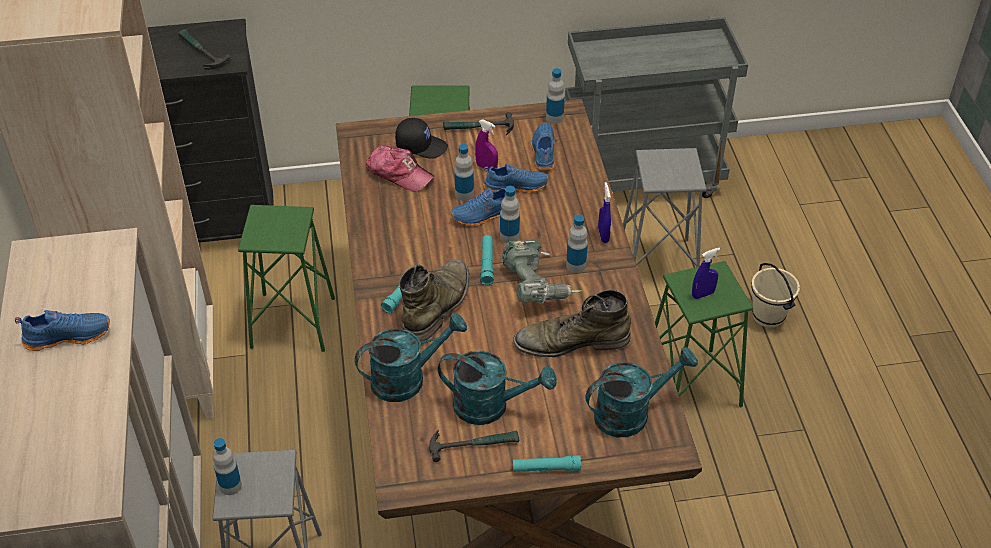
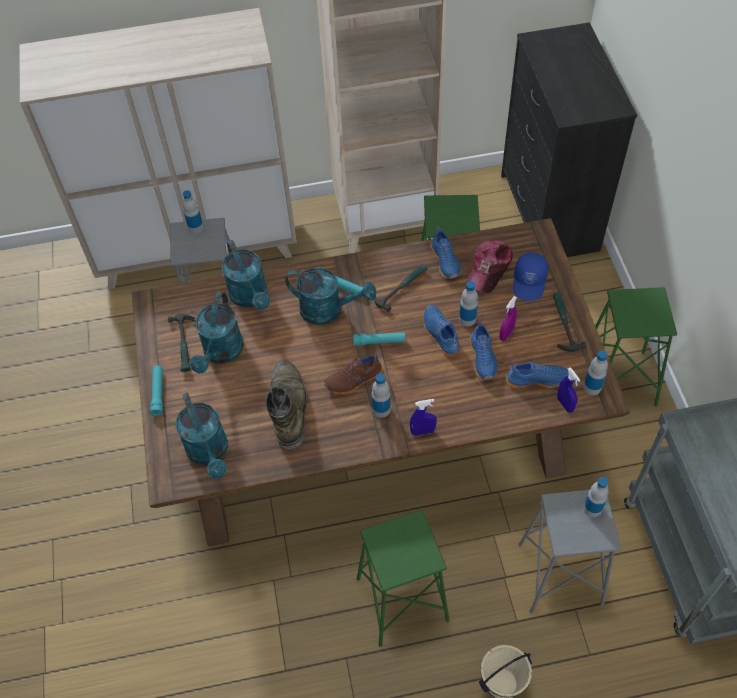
camera: 90 degrees right, 10 degrees up
blue shoe [15,310,110,351] -> blue shoe moved to [431,225,461,279]
hammer [178,29,231,70] -> hammer moved to [374,264,428,312]
black cap [395,118,448,158] -> blue cap [513,252,548,301]
green boot [399,260,470,342] -> turquoise watering can [285,267,376,325]
bottle [500,186,520,243] -> bottle moved to [583,477,609,517]
power drill [502,240,581,303] -> brown shoe [324,353,382,394]
blue spray bottle [692,248,720,299] -> blue spray bottle moved to [557,368,580,413]

